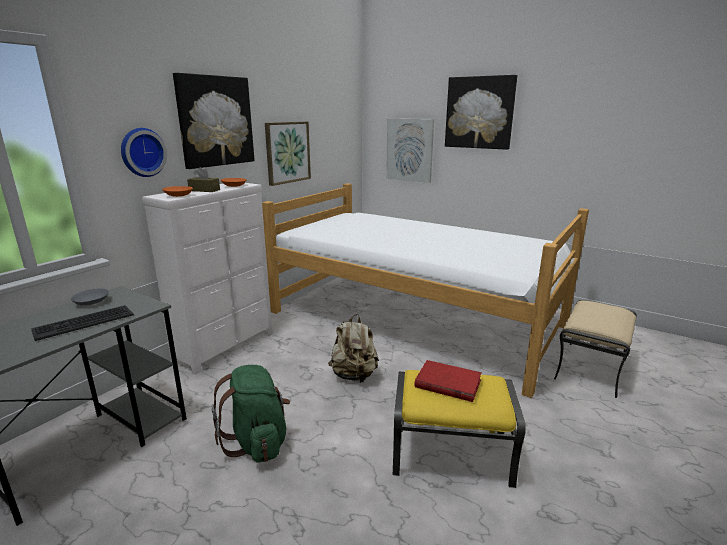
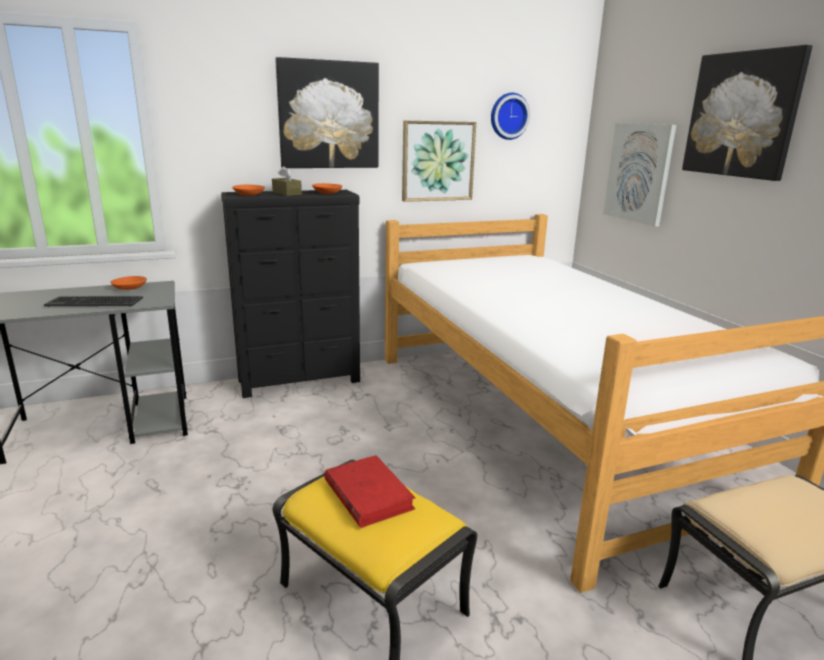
camera: 35 degrees right, 0 degrees up
grey bowl [71,288,109,306] -> orange bowl [110,276,147,290]
wall clock [121,128,167,177] -> wall clock moved to [491,93,530,140]
white dresser [142,183,272,375] -> black dresser [221,190,360,398]
green backpack [212,365,290,463] -> none
beige backpack [328,314,379,383] -> none

